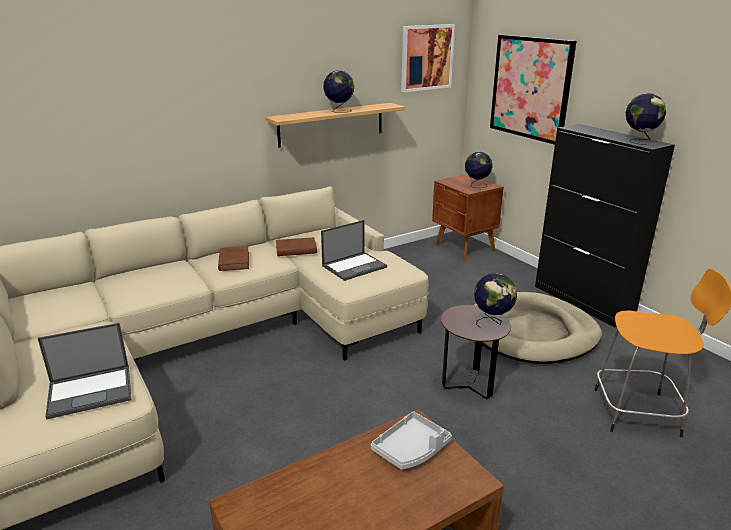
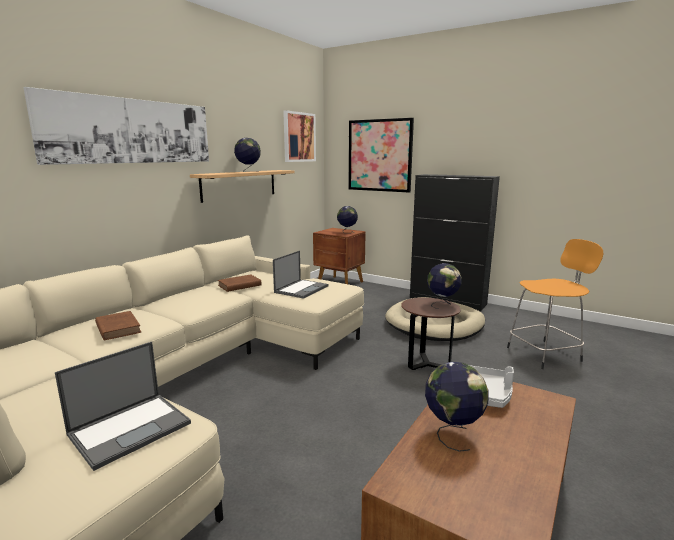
camera: 25 degrees left, 10 degrees down
brown book [218,246,249,271] -> brown book moved to [95,311,141,340]
globe [625,93,666,145] -> globe moved to [425,362,489,452]
none -> picture [23,87,209,165]

